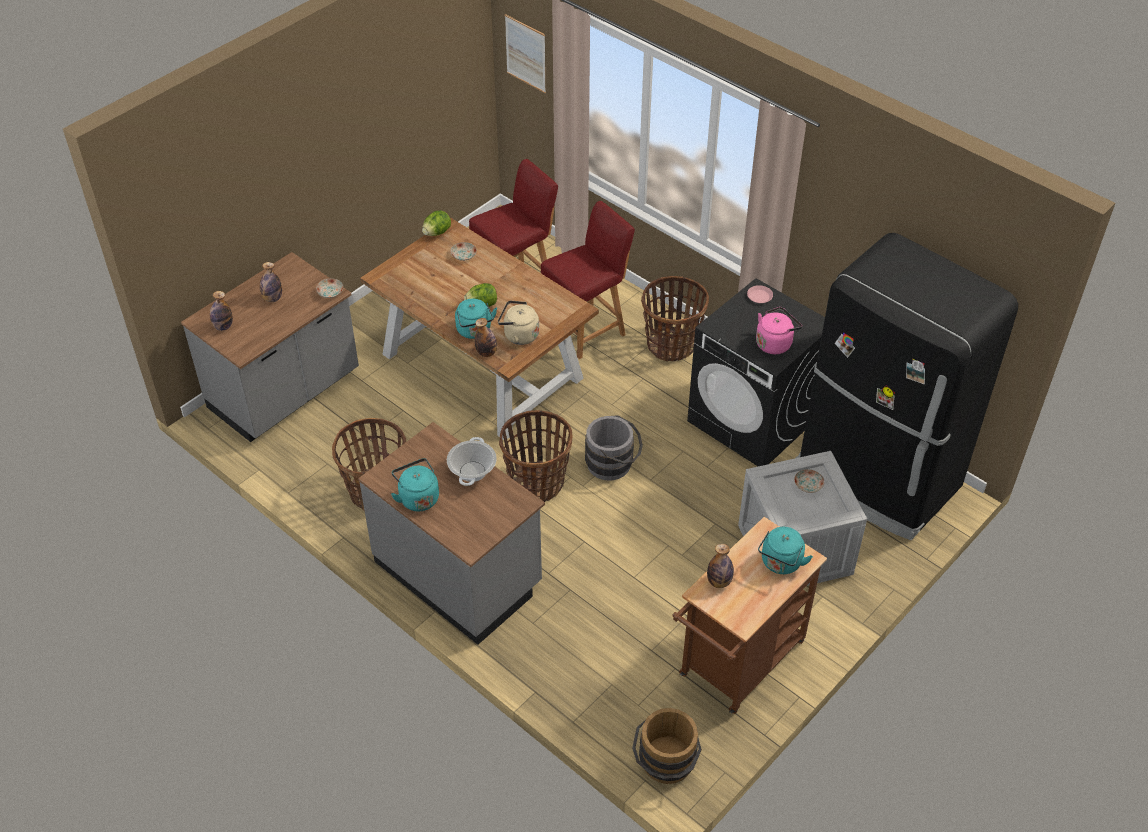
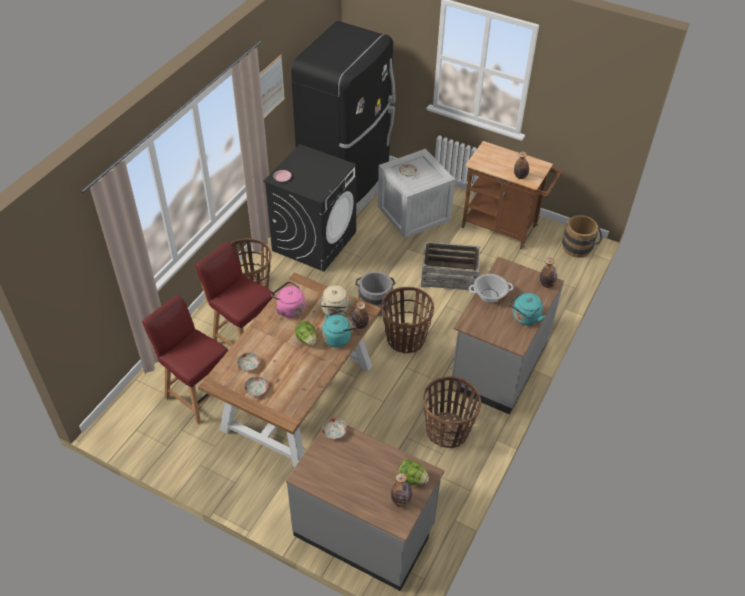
camera: 105 degrees left, 0 degrees up
bottle [260,262,282,302] -> bottle moved to [540,258,557,288]
lettuce [422,210,451,236] -> lettuce moved to [398,459,429,485]
picture [505,14,546,93] -> picture moved to [260,55,285,118]
pink kettle [756,307,802,354] -> pink kettle moved to [271,281,305,318]
turquoise kettle [758,527,813,574] -> none
none -> plate [244,377,268,396]
none -> crate [421,242,480,291]

